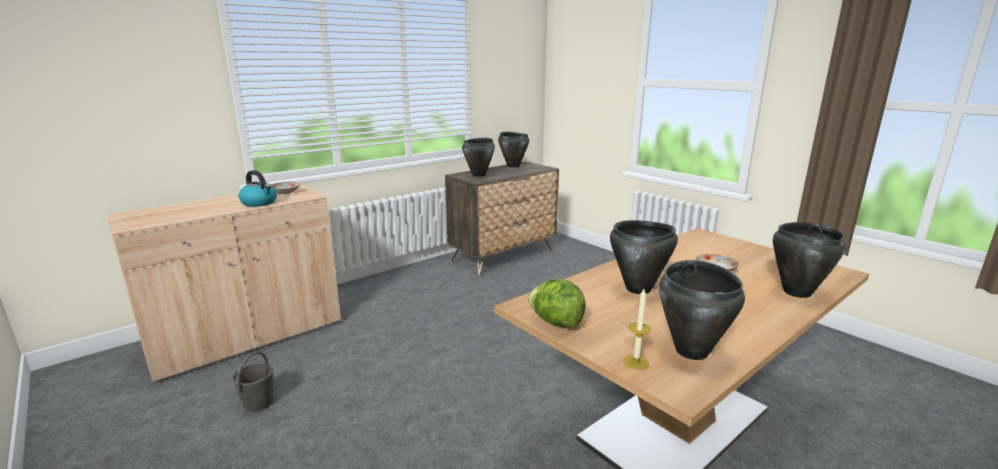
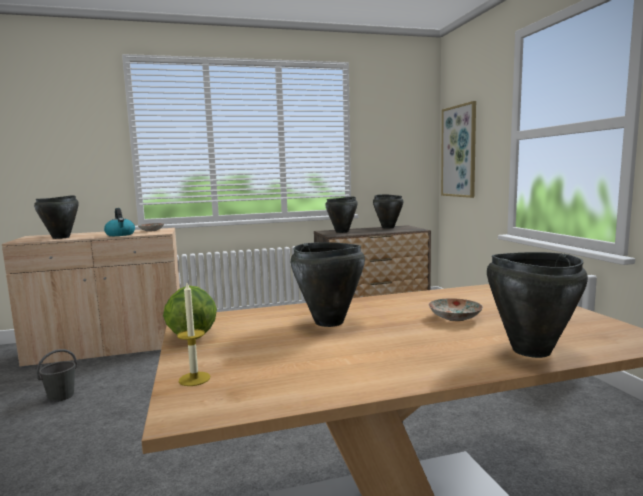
camera: 25 degrees right, 10 degrees down
black cooking pot [659,260,745,360] -> black cooking pot moved to [34,195,79,239]
none -> picture [441,101,476,198]

